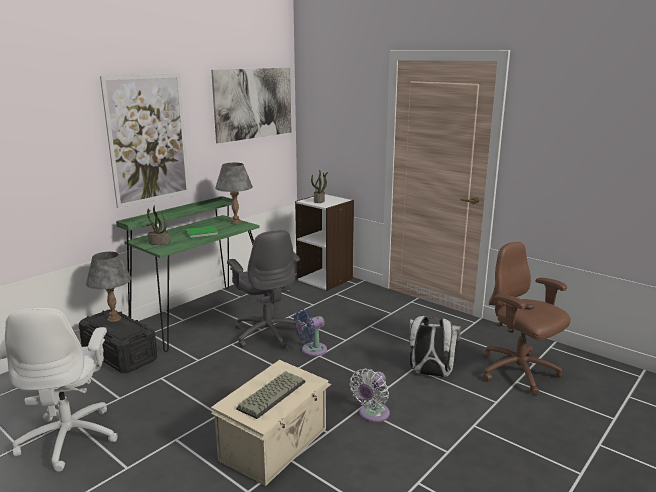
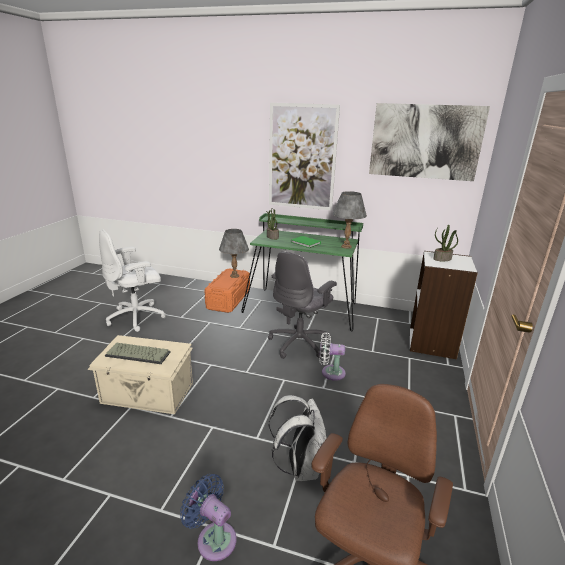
camera: 65 degrees right, 5 degrees up
black storage box [78,309,157,373] -> orange storage box [204,268,250,313]
blue fan [294,309,327,356] -> blue fan moved to [180,474,236,561]
white fan [350,369,390,422] -> white fan moved to [319,332,346,381]

